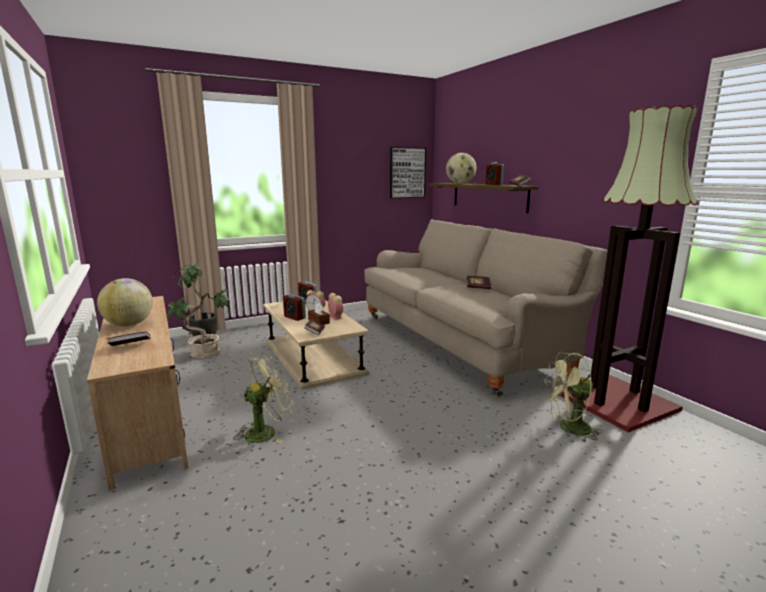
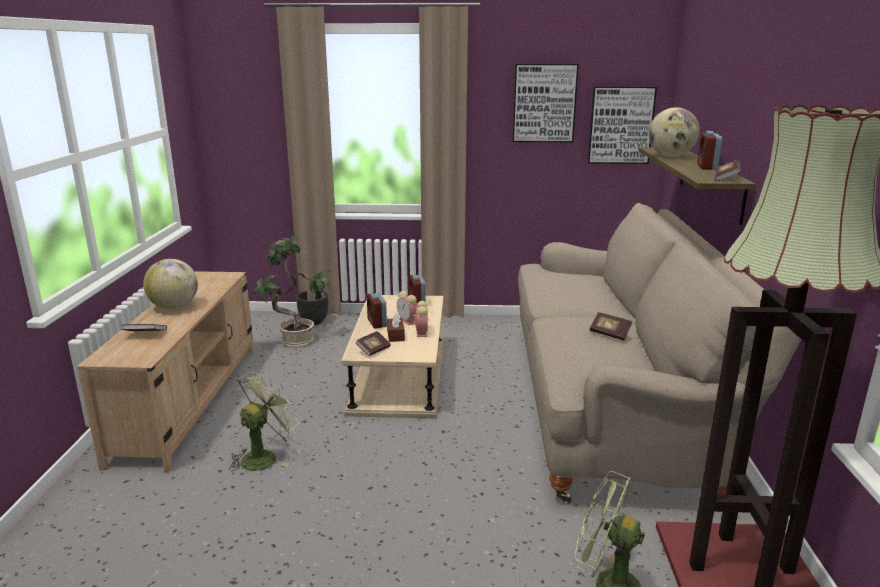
camera: 30 degrees right, 5 degrees up
green fan [233,355,294,443] -> green fan turned 45 degrees counterclockwise [229,372,299,471]
none -> picture [512,64,579,142]

